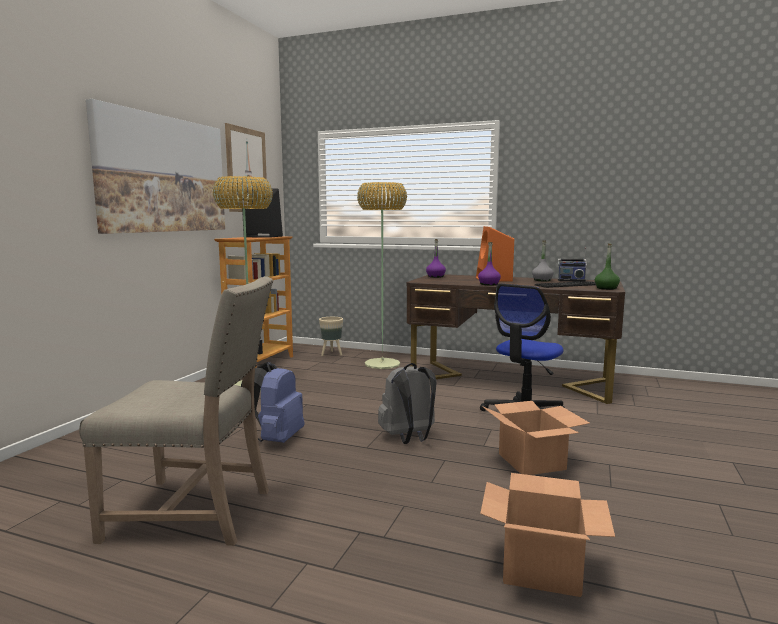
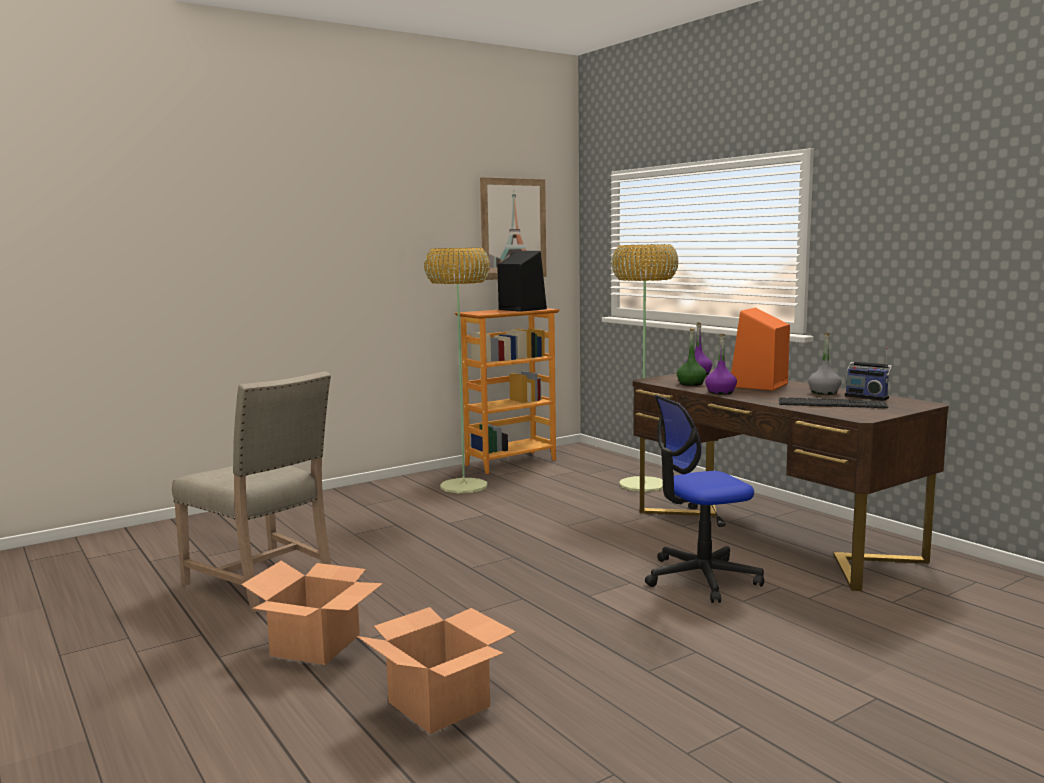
camera: 35 degrees right, 0 degrees up
picture [86,99,225,234] -> none
blue backpack [241,362,304,443] -> none
beige planter [319,317,343,356] -> none
grey backpack [378,363,437,444] -> none
cardboard box [482,401,590,475] -> cardboard box moved to [241,561,383,665]
green bottle [595,243,620,290] -> green bottle moved to [677,328,706,386]

